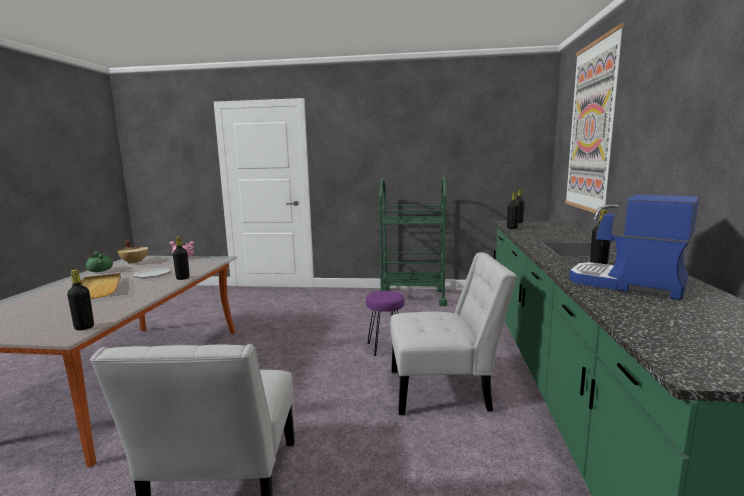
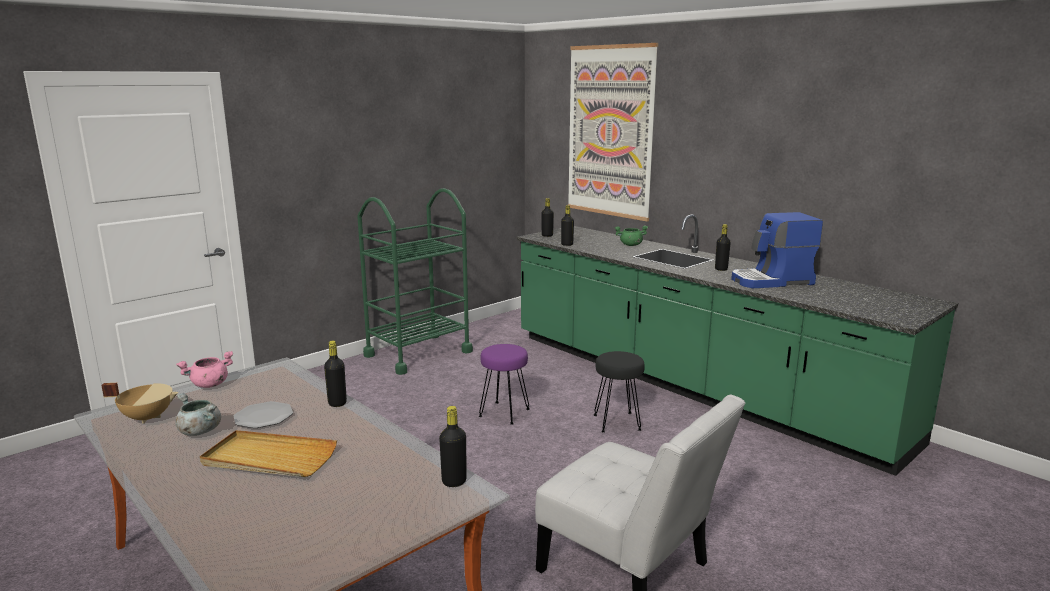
camera: 50 degrees left, 5 degrees up
green cooking pot [86,251,113,272] -> green cooking pot moved to [614,226,648,246]
white chair [390,252,517,415] -> black stool [593,351,645,433]
none -> grey cooking pot [176,393,221,436]

